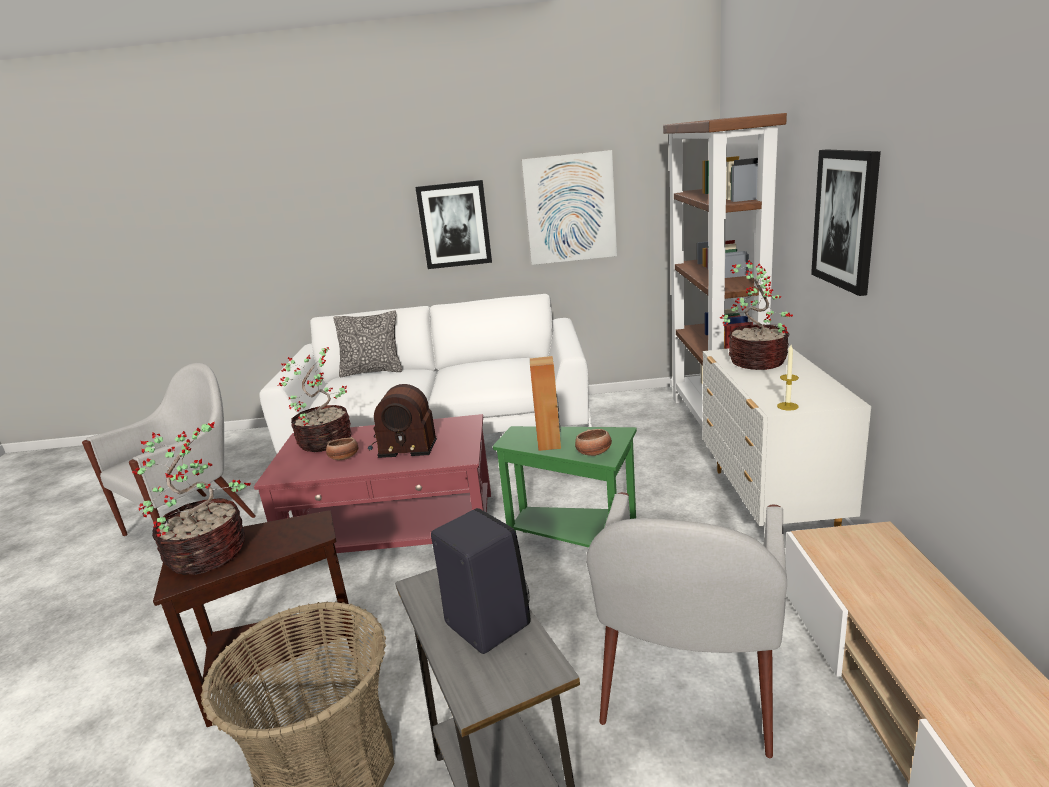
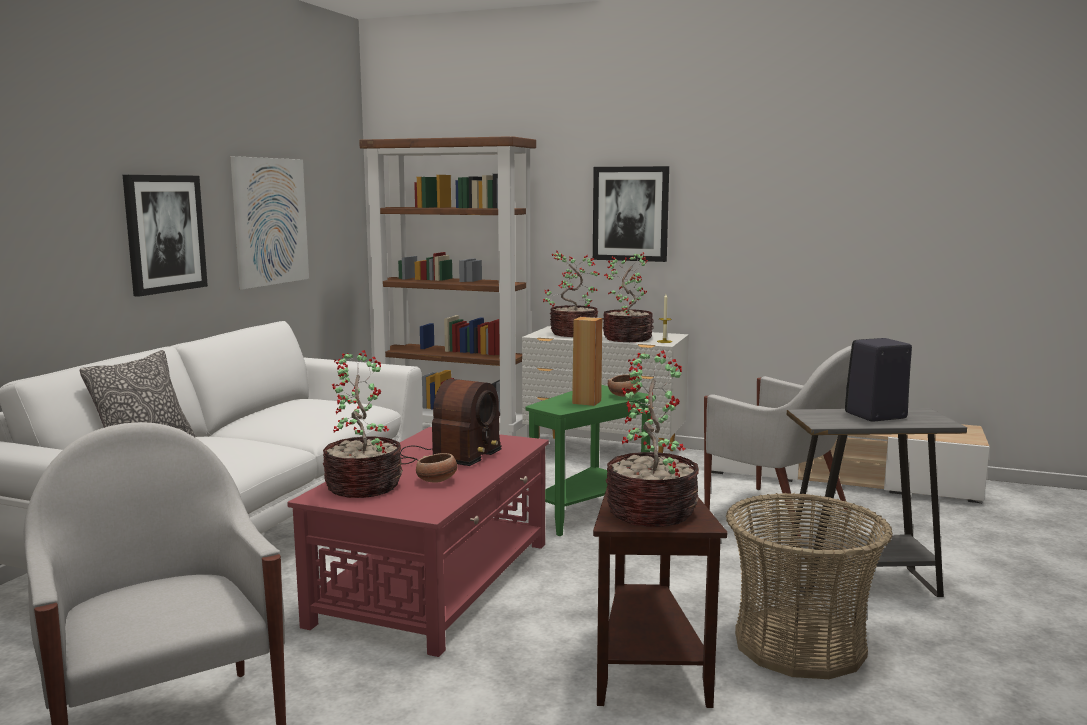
camera: 70 degrees left, 10 degrees down
none -> potted plant [602,252,654,342]

